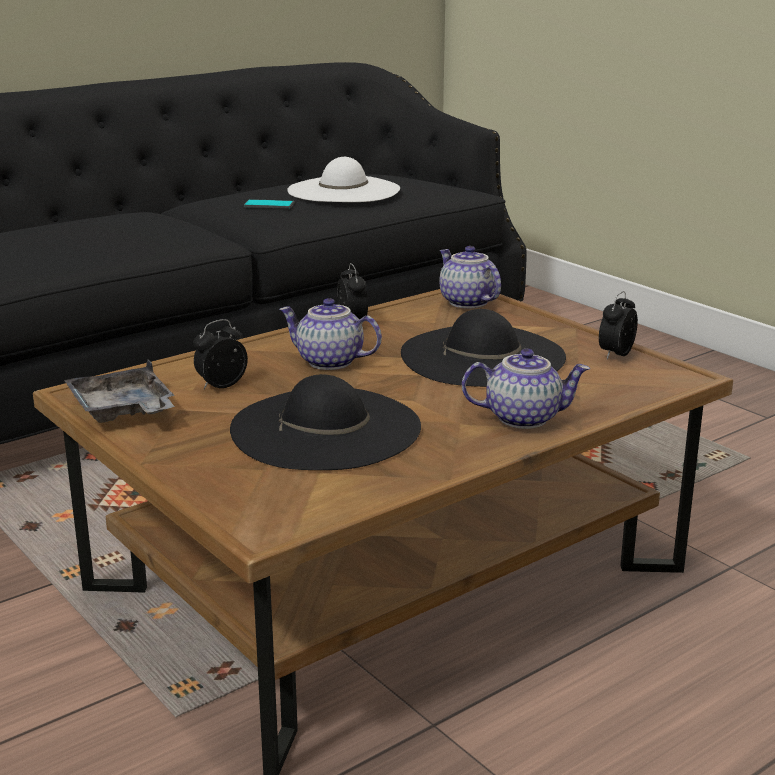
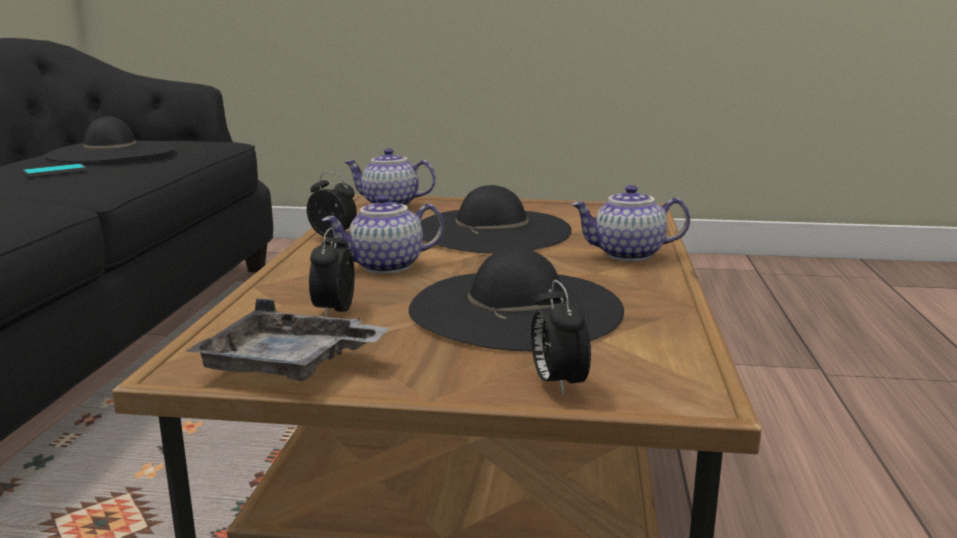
camera: 45 degrees left, 5 degrees down
white hat [287,157,400,202] -> black hat [44,116,175,162]
teapot [462,349,590,429] -> teapot turned 135 degrees counterclockwise [571,185,690,261]
alarm clock [599,291,638,359] -> alarm clock moved to [531,280,591,396]

